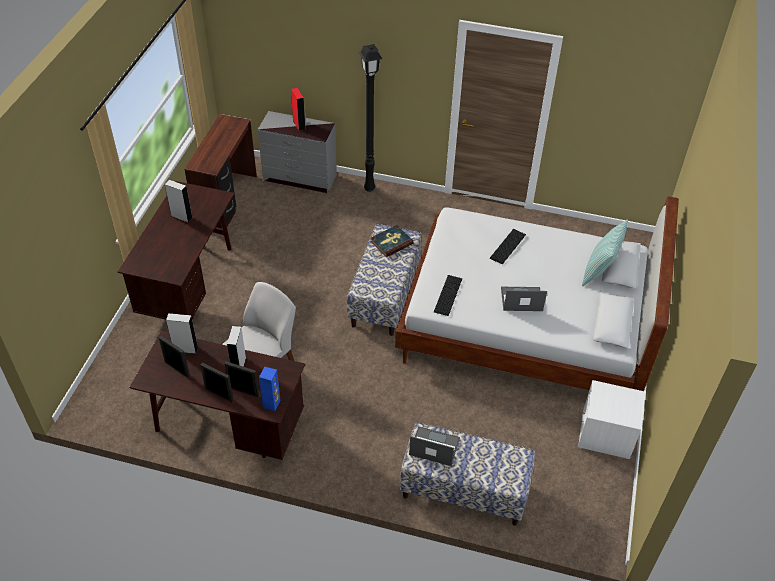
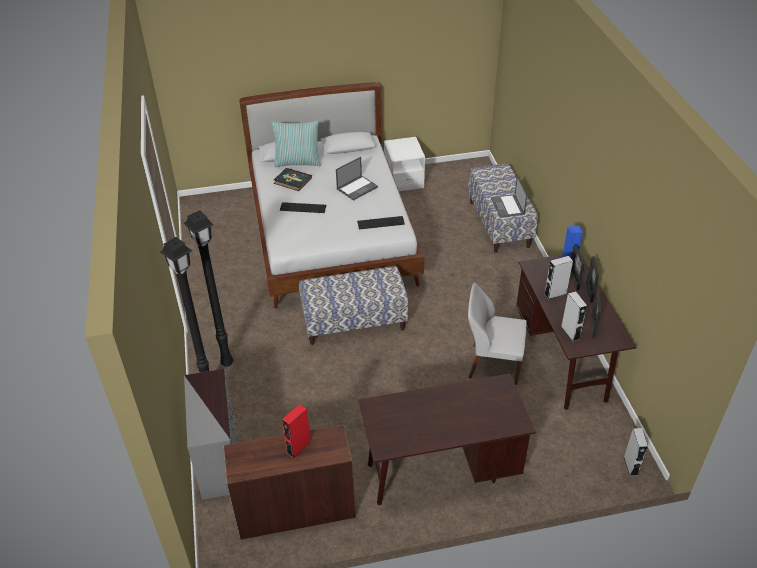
camera: 115 degrees left, 5 degrees down
grey speaker [165,180,192,223] -> grey speaker moved to [624,428,648,476]
red speaker [291,88,306,131] -> red speaker moved to [282,404,311,458]
book [370,225,414,257] -> book moved to [274,168,312,191]
laptop [501,287,547,311] -> laptop turned 105 degrees counterclockwise [336,157,378,201]
none -> black floor lamp [184,210,233,367]

